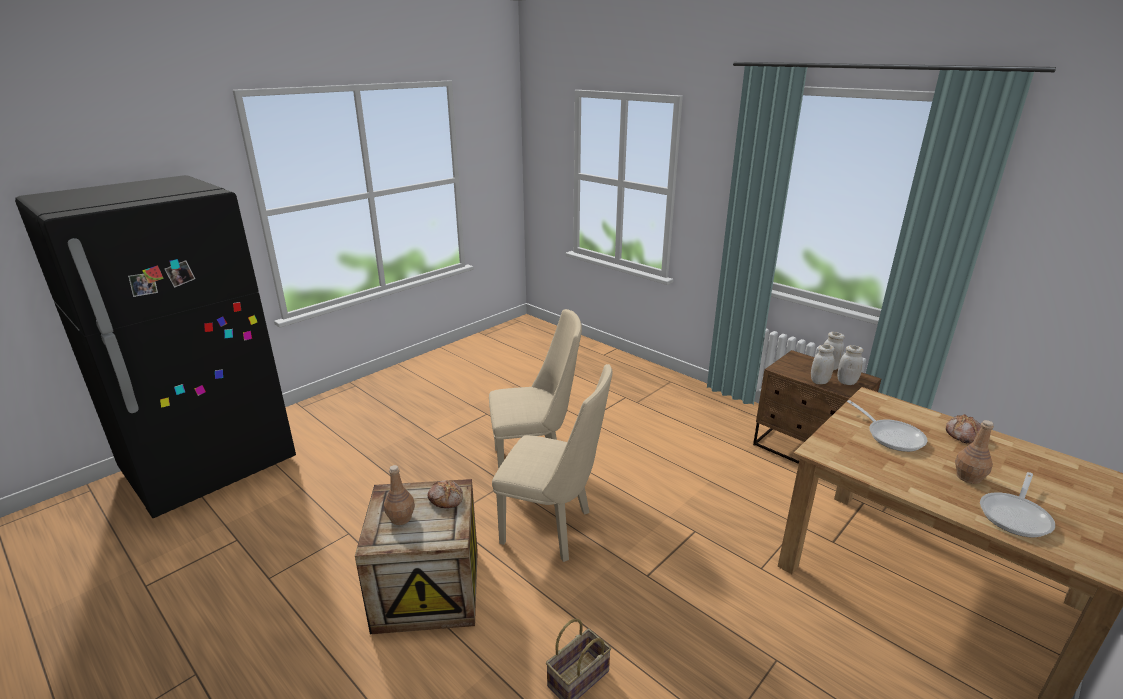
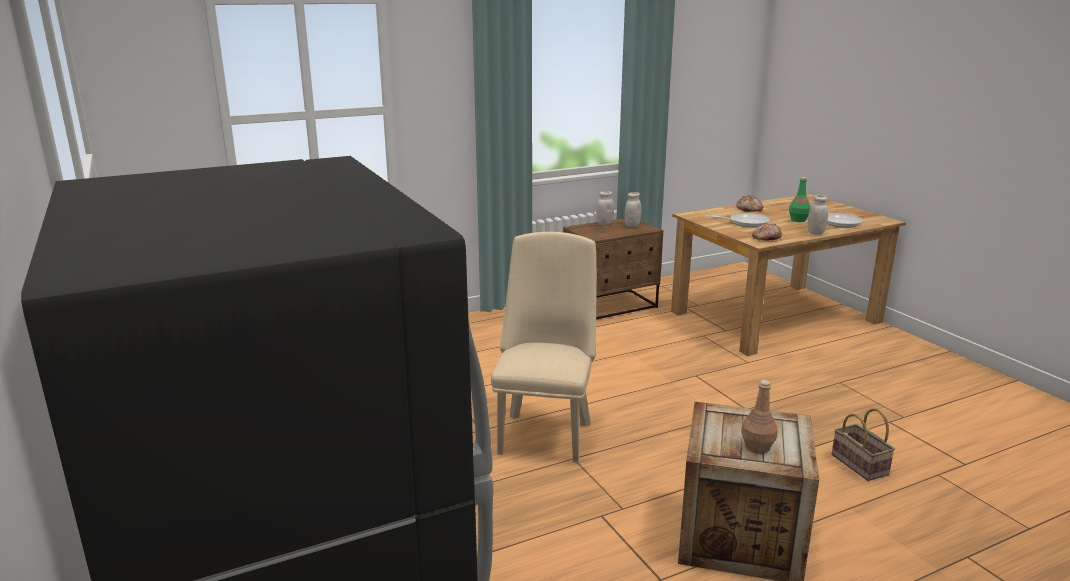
camera: 70 degrees left, 5 degrees down
bread [428,480,463,508] -> bread moved to [752,224,782,241]
beige chair [492,364,613,562] -> none
white jar [811,345,835,384] -> white jar moved to [808,195,828,235]
brown bottle [955,420,994,484] -> green bottle [789,177,811,222]

